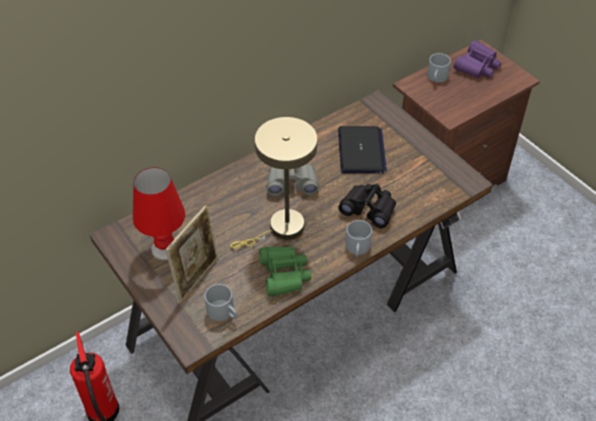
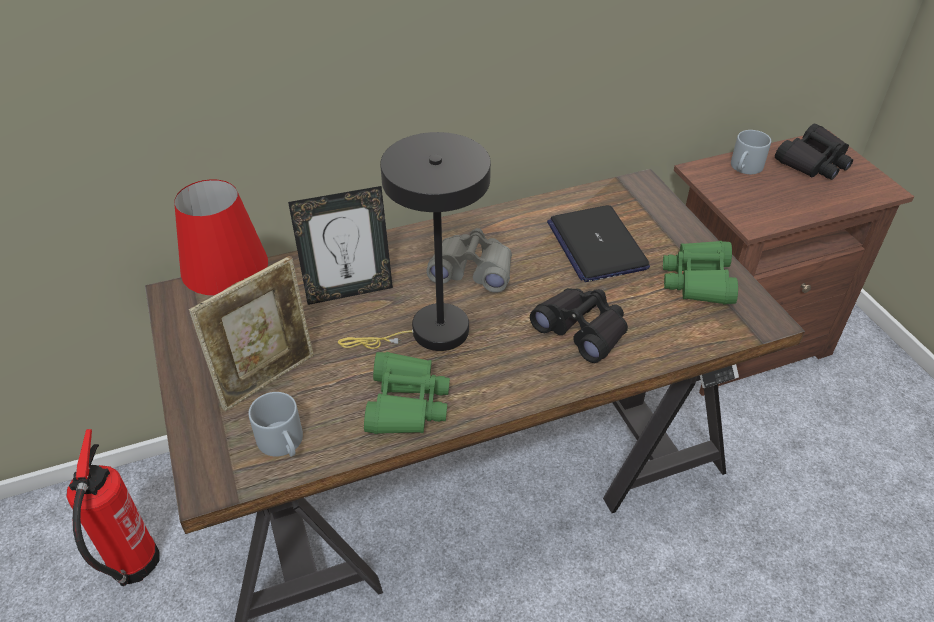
camera: 15 degrees right, 5 degrees down
beige table lamp [230,117,317,249] -> black table lamp [338,132,491,351]
laptop [338,126,387,173] -> laptop turned 150 degrees clockwise [547,205,650,282]
grey mug [345,220,372,257] -> none
purple binoculars [454,40,501,78] -> black binoculars [775,124,853,180]
none -> picture frame [288,186,393,305]
none -> green binoculars [663,241,738,304]

